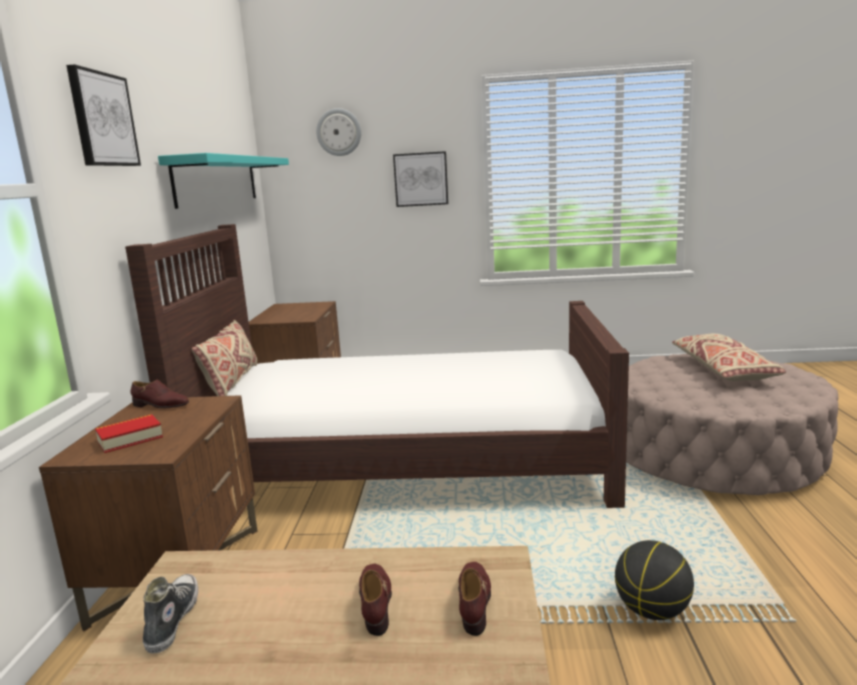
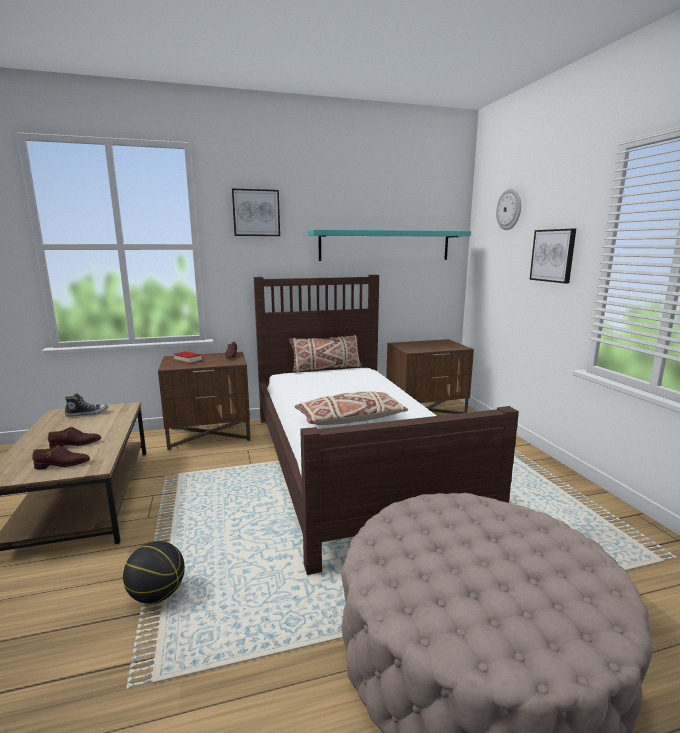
camera: 70 degrees right, 0 degrees up
beige pillow [672,334,786,381] -> beige pillow moved to [294,391,408,425]

